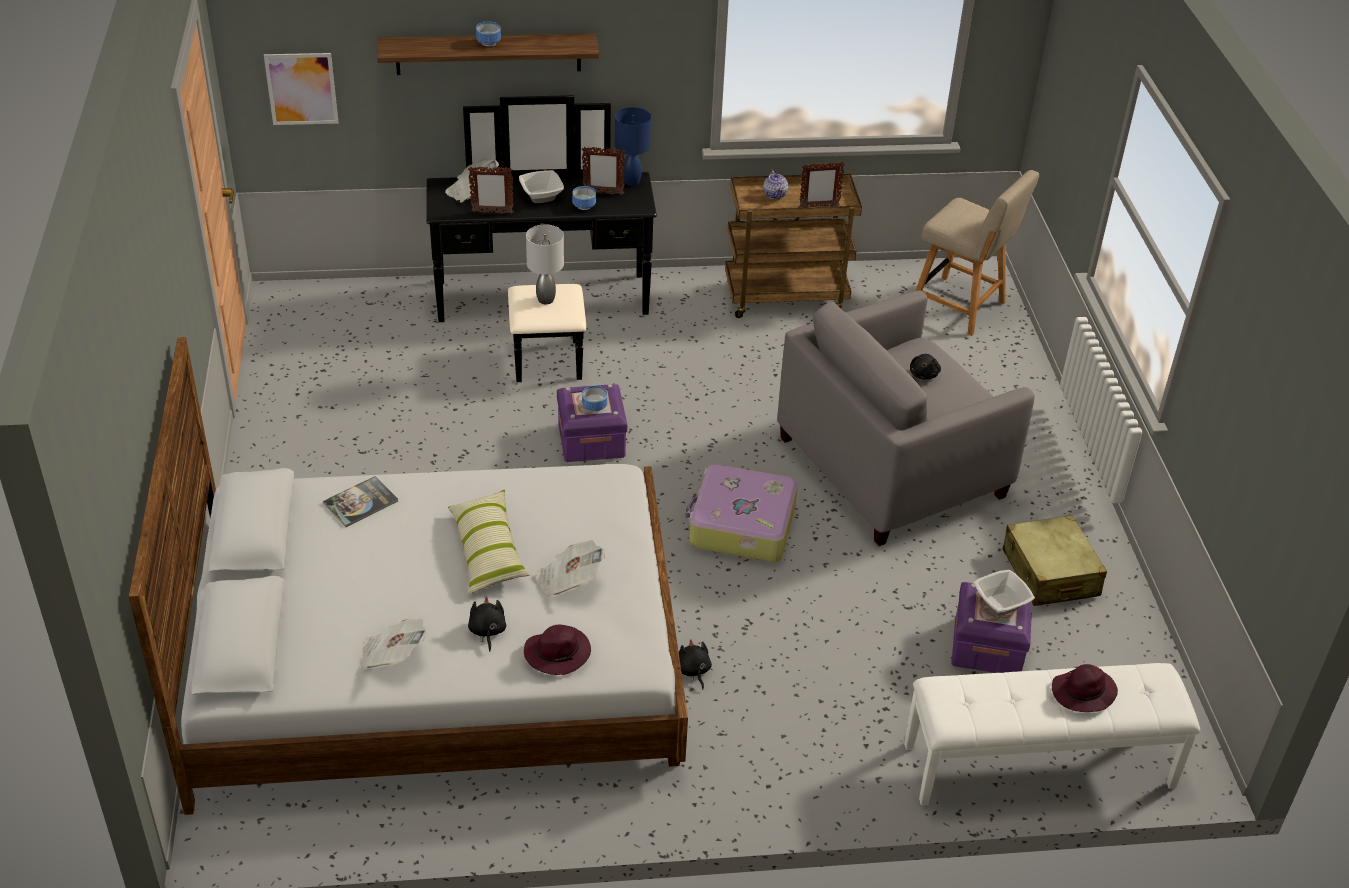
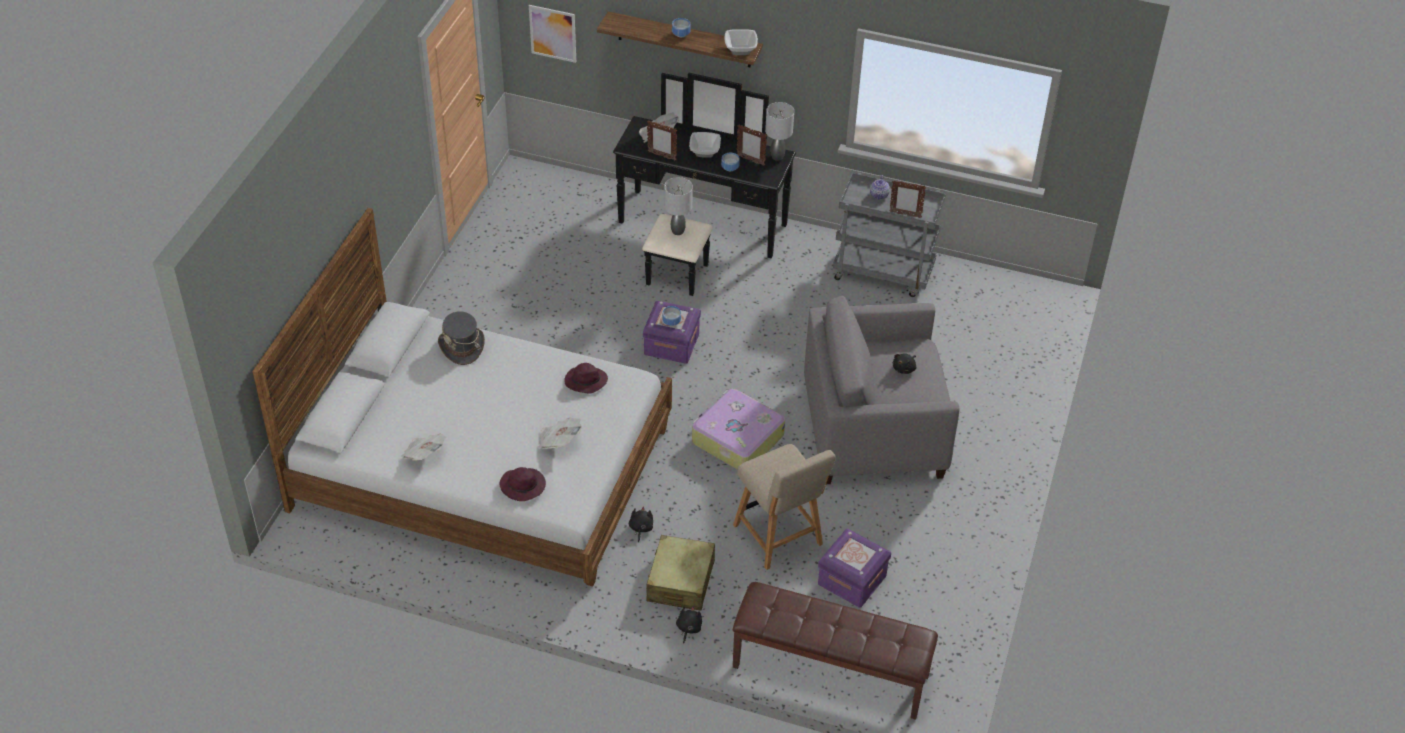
camera: 25 degrees right, 5 degrees up
book [323,476,398,527] -> grey hat [438,311,485,365]
pillow [448,490,530,594] -> none
black plush toy [468,597,506,652] -> black plush toy moved to [676,606,702,644]
blue table lamp [615,107,651,186] -> grey table lamp [765,102,794,161]
brown cart [725,173,862,318] -> grey cart [833,173,946,297]
white bench [904,663,1200,806] -> brown bench [733,582,938,720]
beige chair [915,170,1039,336] -> beige chair moved to [733,444,836,570]
bowl [974,570,1035,616] -> bowl moved to [724,29,758,55]
beige suitcase [1003,515,1107,606] -> beige suitcase moved to [646,535,715,611]
purple hat [1052,664,1118,712] -> purple hat moved to [564,363,608,394]

